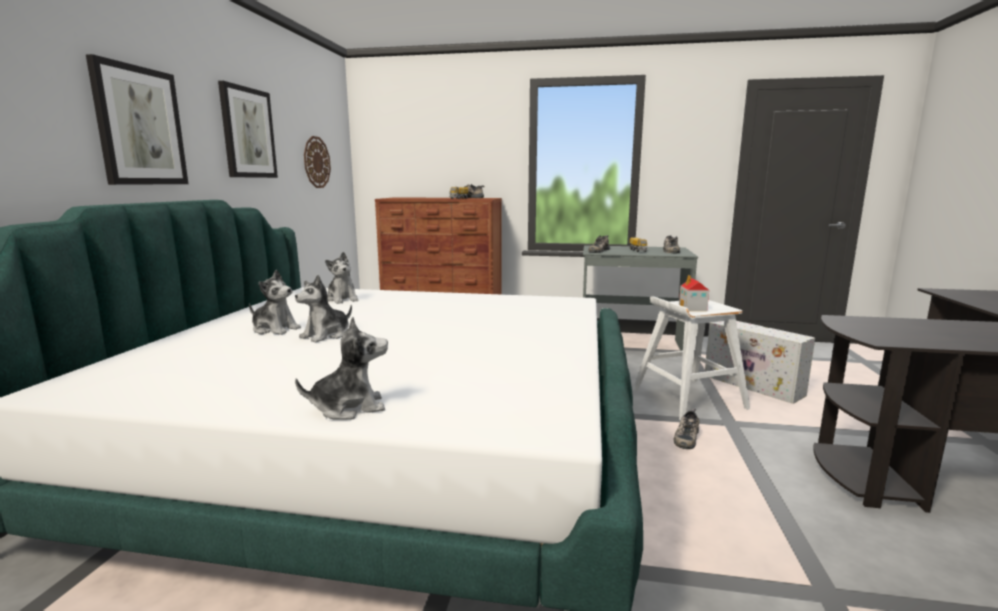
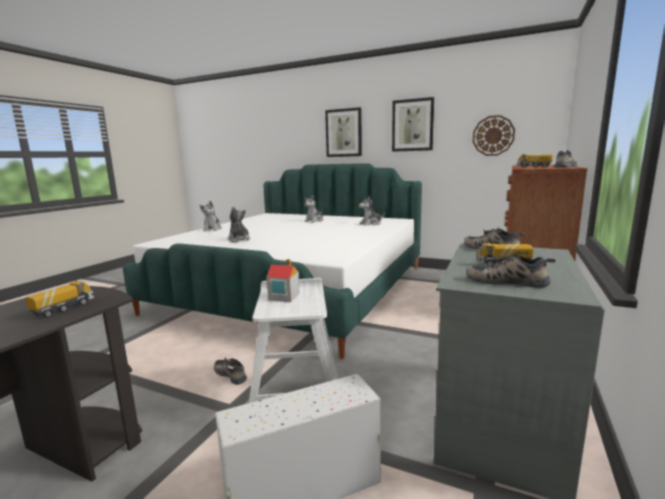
camera: 105 degrees right, 0 degrees up
plush toy [295,275,352,343] -> plush toy moved to [227,206,250,242]
none -> toy truck [26,281,94,318]

